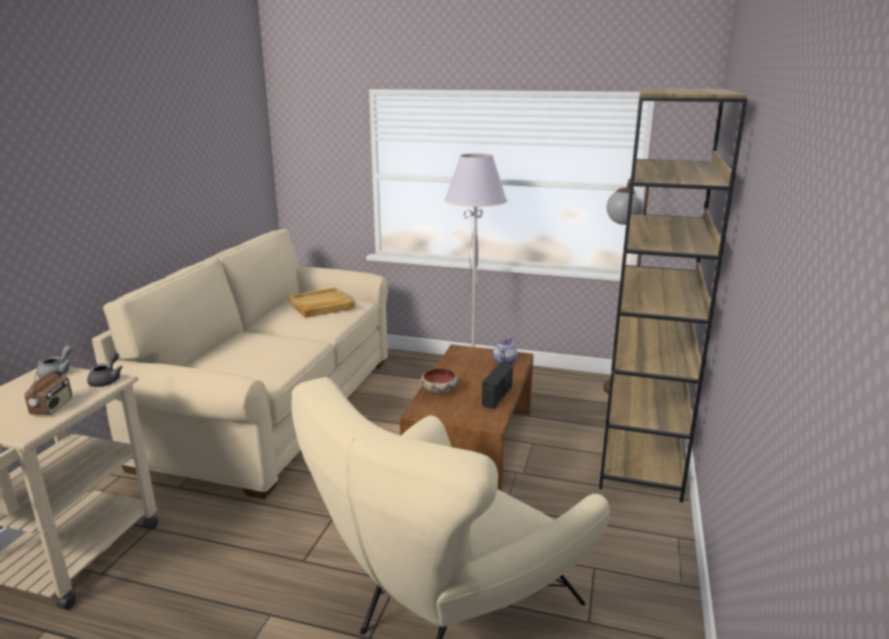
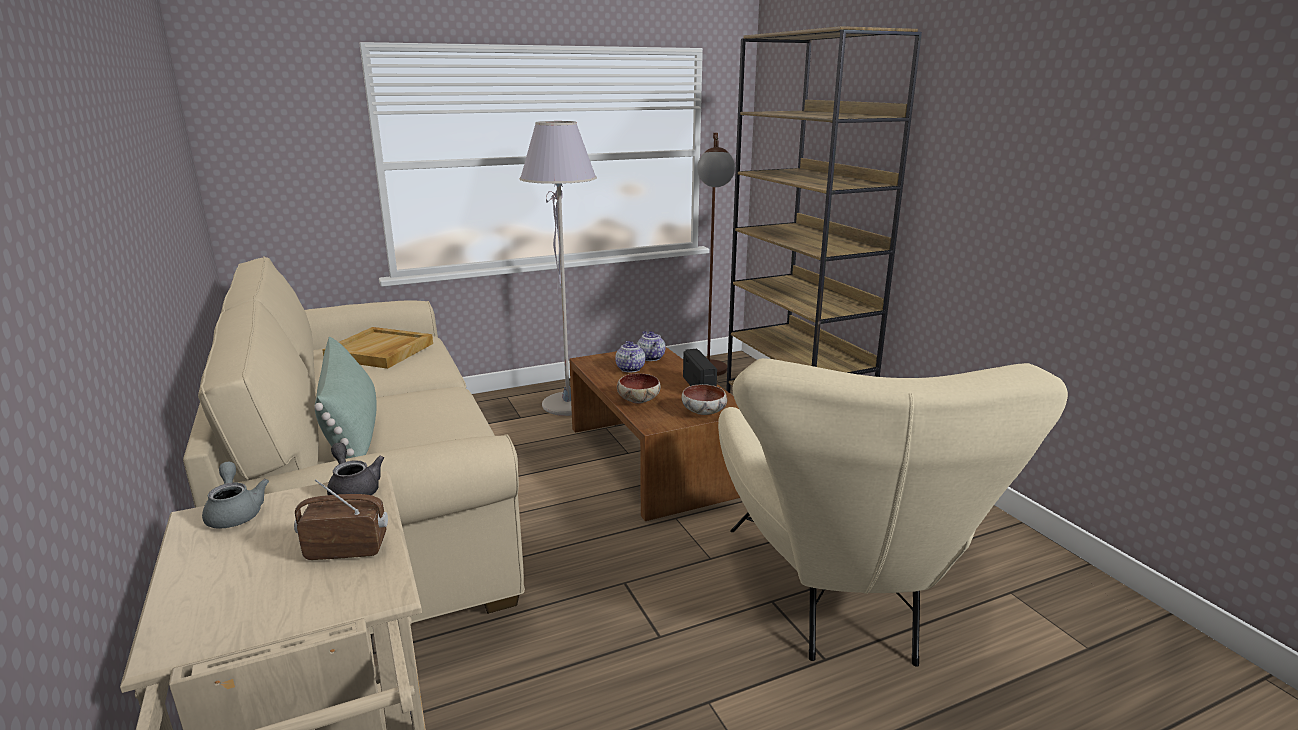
camera: 40 degrees left, 0 degrees up
radio [25,361,72,415] -> radio turned 60 degrees counterclockwise [294,480,388,560]
none -> green pillow [314,337,377,459]
none -> teapot [615,341,645,372]
none -> bowl [681,384,727,415]

